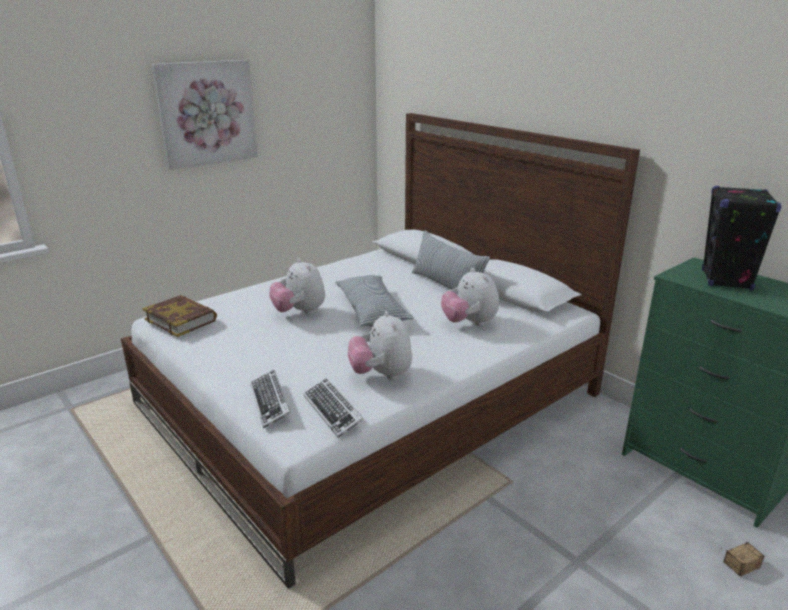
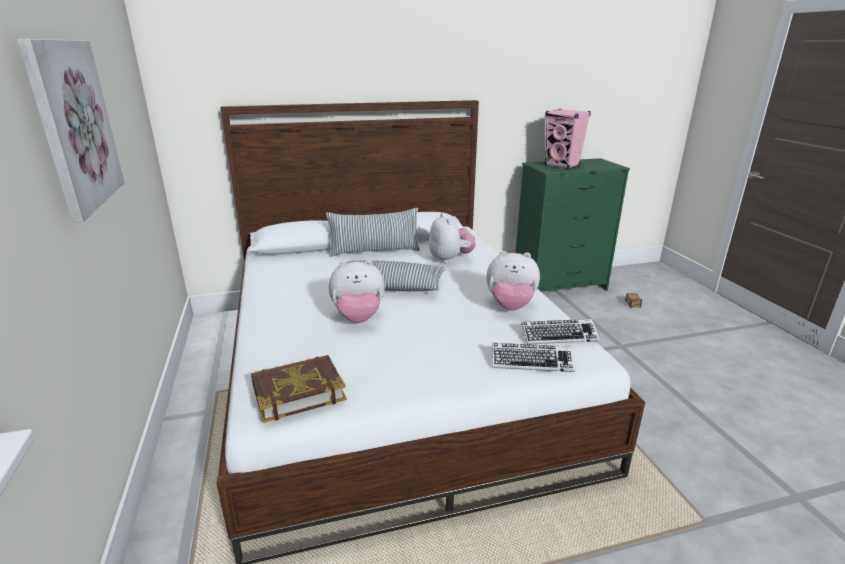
camera: 65 degrees left, 0 degrees up
plush toy [441,268,499,326] -> plush toy turned 105 degrees counterclockwise [429,213,476,264]
black speaker [702,186,782,291] -> pink speaker [544,109,591,169]

